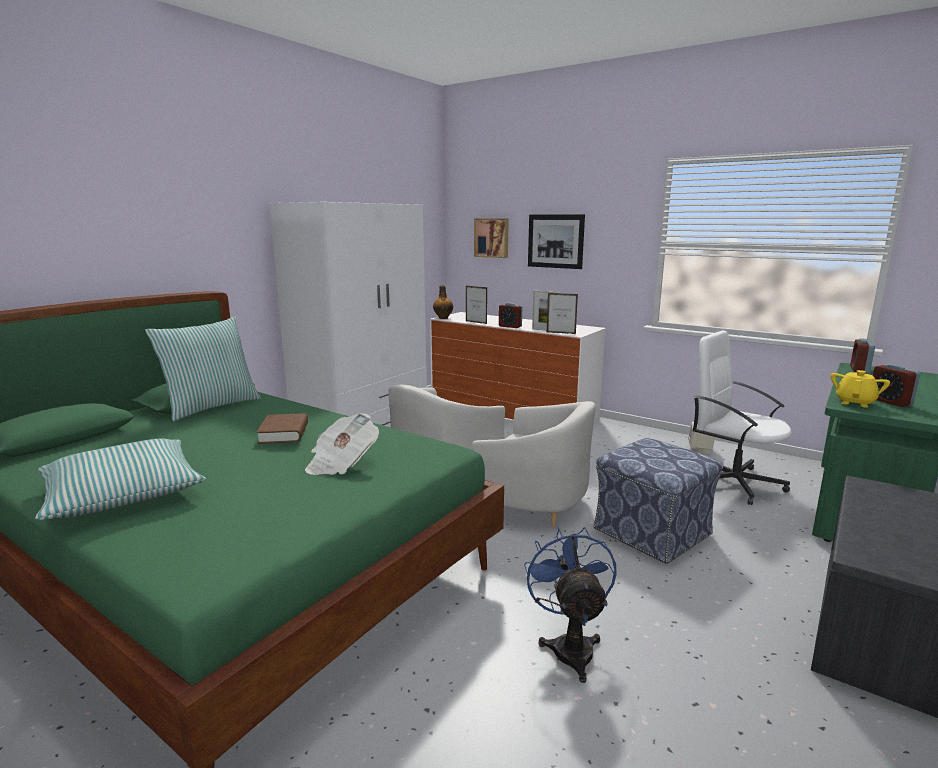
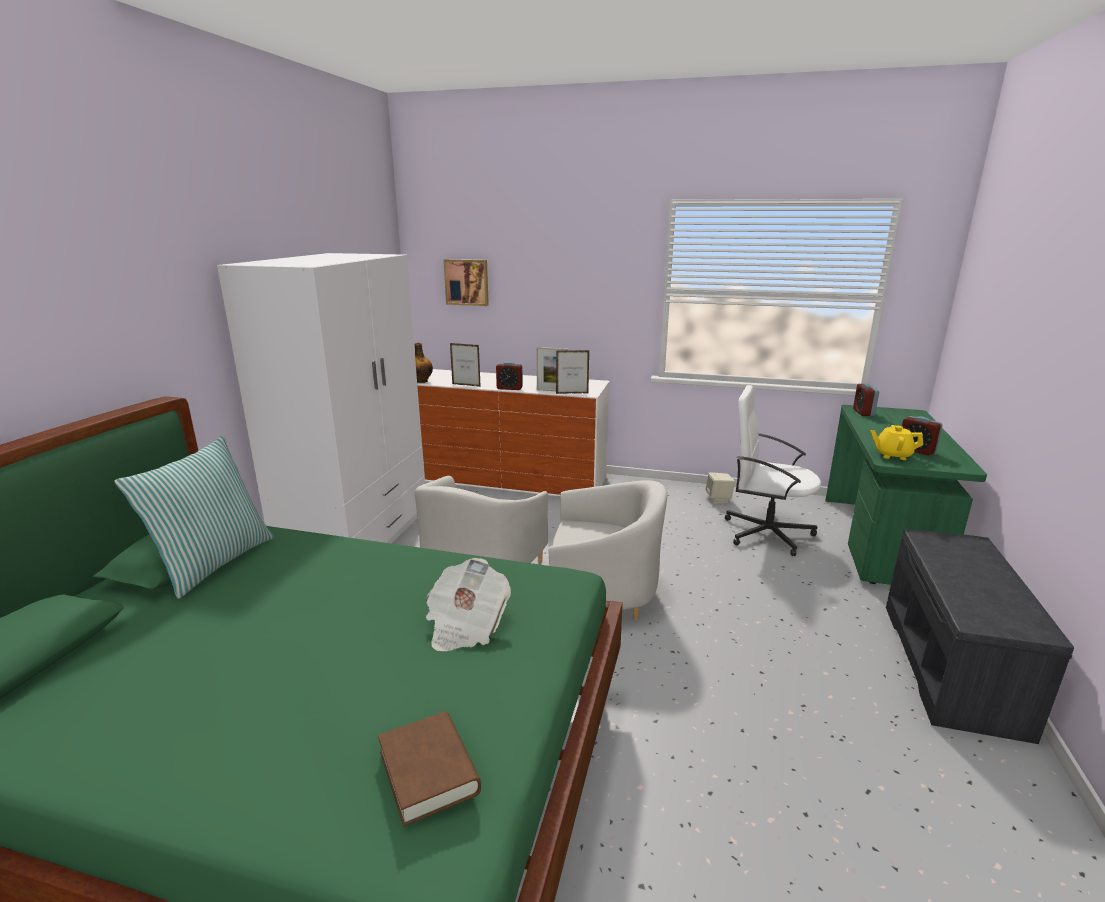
camera: 20 degrees left, 5 degrees up
pillow [35,439,206,520] -> none
brown book [256,413,308,444] -> brown book moved to [378,712,481,827]
blue fan [524,527,617,683] -> none
picture [528,214,585,269] -> none
ottoman [593,438,723,564] -> none
yellow teapot [830,370,890,408] -> yellow teapot turned 90 degrees counterclockwise [870,425,923,460]

